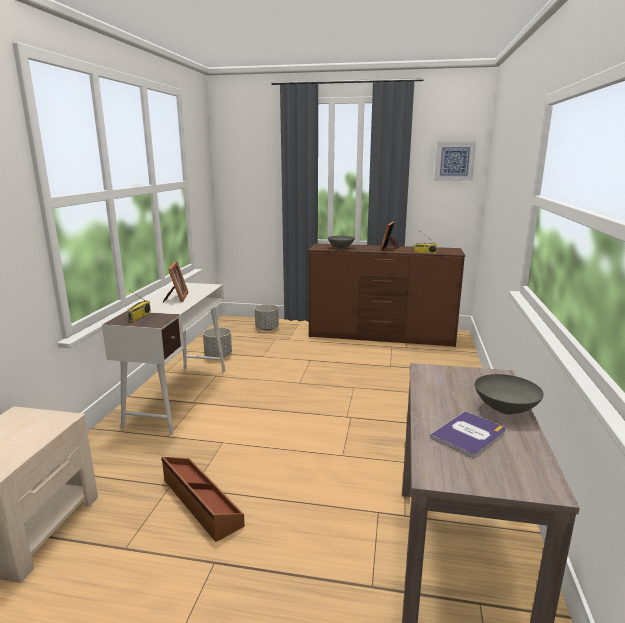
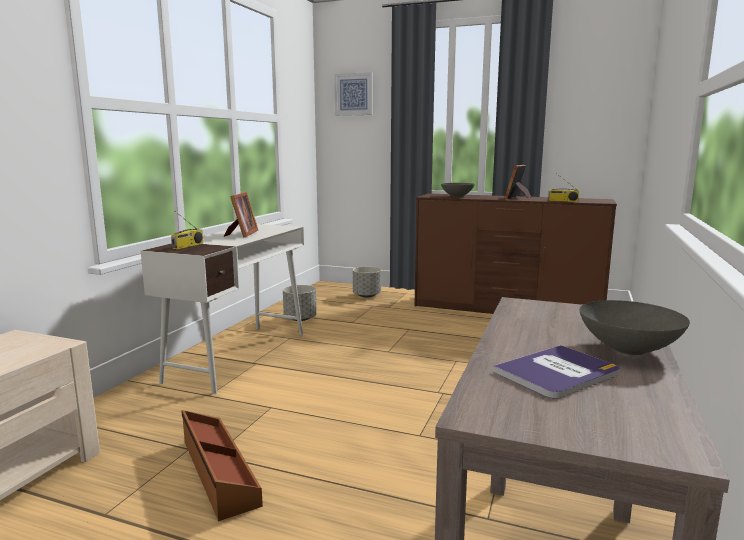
camera: 10 degrees right, 5 degrees down
picture [434,142,476,181] -> picture moved to [334,72,373,116]

